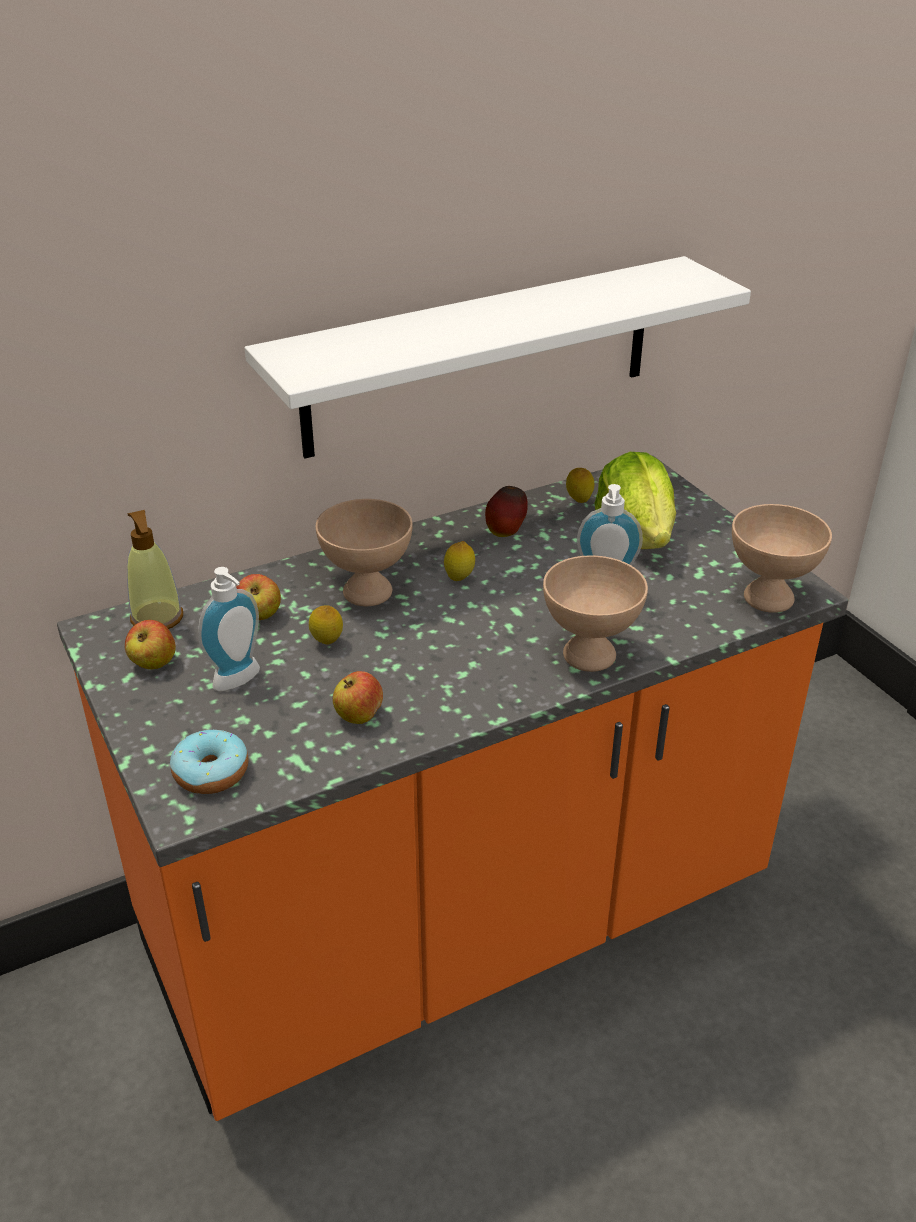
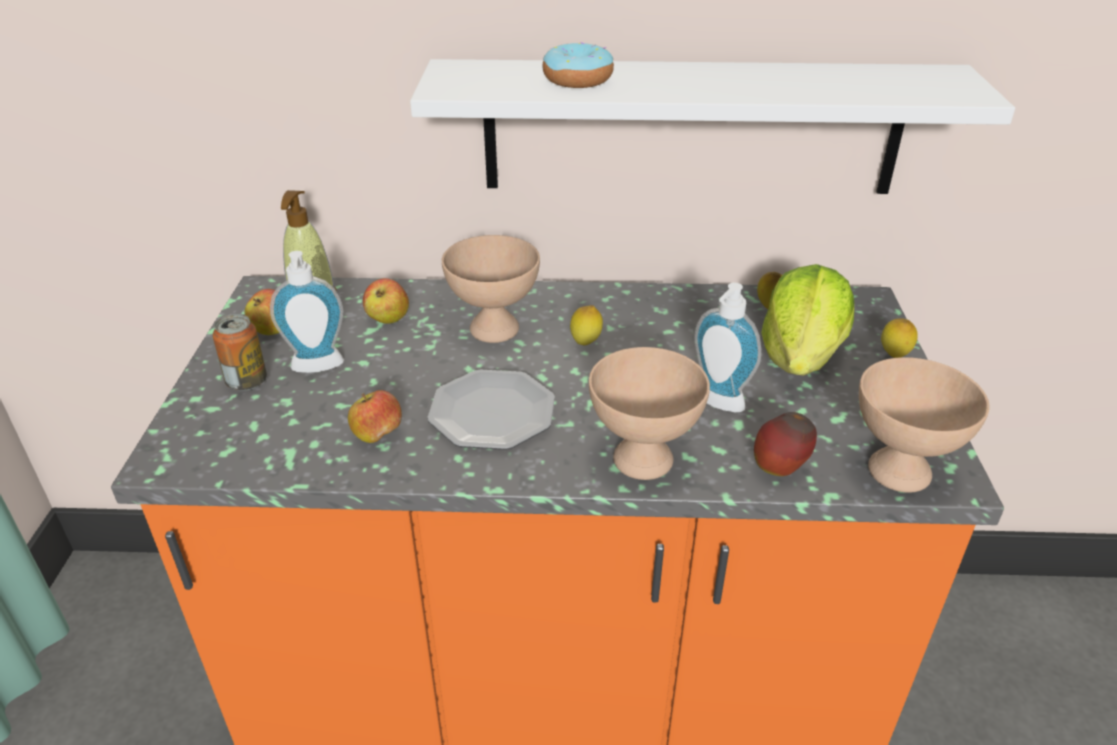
camera: 30 degrees right, 0 degrees up
donut [170,730,248,794] -> donut moved to [542,42,614,88]
lemon [309,605,343,645] -> lemon moved to [881,318,918,358]
apple [485,486,528,537] -> apple moved to [754,412,817,476]
none -> can [213,314,267,391]
none -> plate [427,370,555,450]

